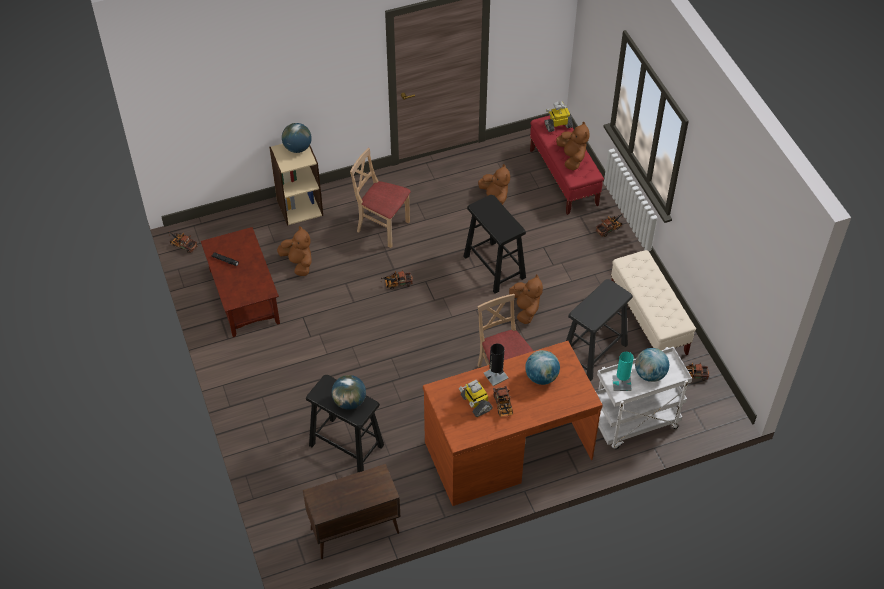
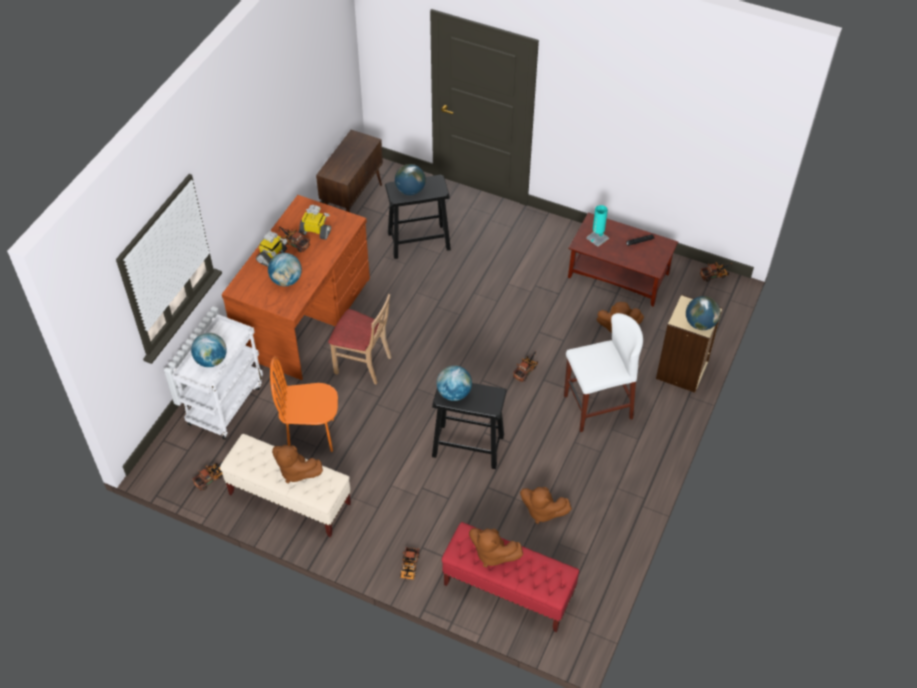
camera: 135 degrees right, 0 degrees up
beige chair [350,148,411,248] -> white stool [564,313,643,432]
black table lamp [483,343,508,386] -> none
brown plush toy [509,275,543,324] -> brown plush toy moved to [272,445,323,483]
toy robot [545,101,573,132] -> toy robot moved to [256,231,287,267]
black stool [566,279,633,381] -> orange chair [270,356,338,452]
turquoise table lamp [612,352,634,391] -> turquoise table lamp moved to [586,205,609,247]
none -> globe [437,365,472,401]

